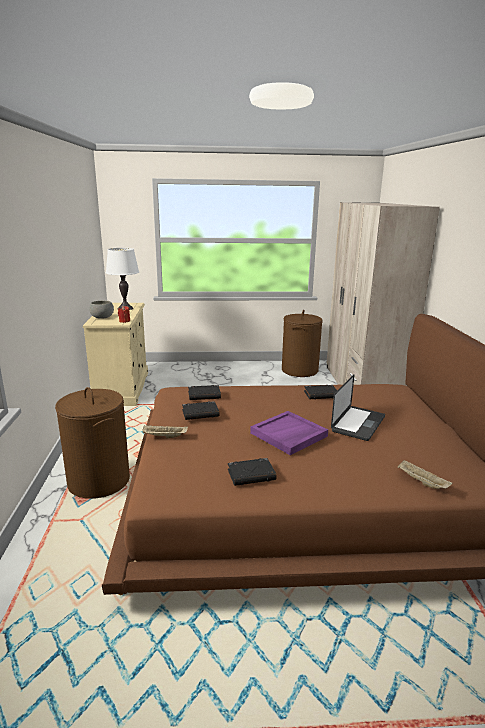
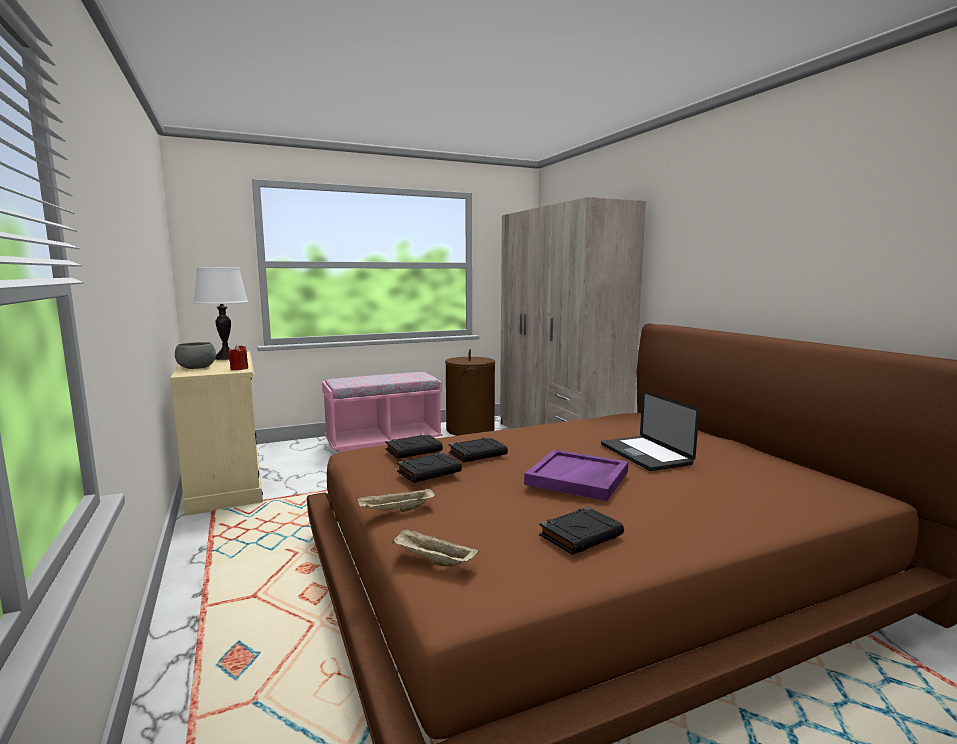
camera: 20 degrees left, 10 degrees down
brown laundry basket [55,387,130,499] -> none
black book [304,385,337,400] -> black book moved to [449,437,508,462]
laptop [331,375,385,441] -> laptop turned 150 degrees clockwise [601,391,699,471]
beige tray [397,460,452,489] -> beige tray moved to [391,528,479,567]
none -> pink bench [322,372,443,453]

